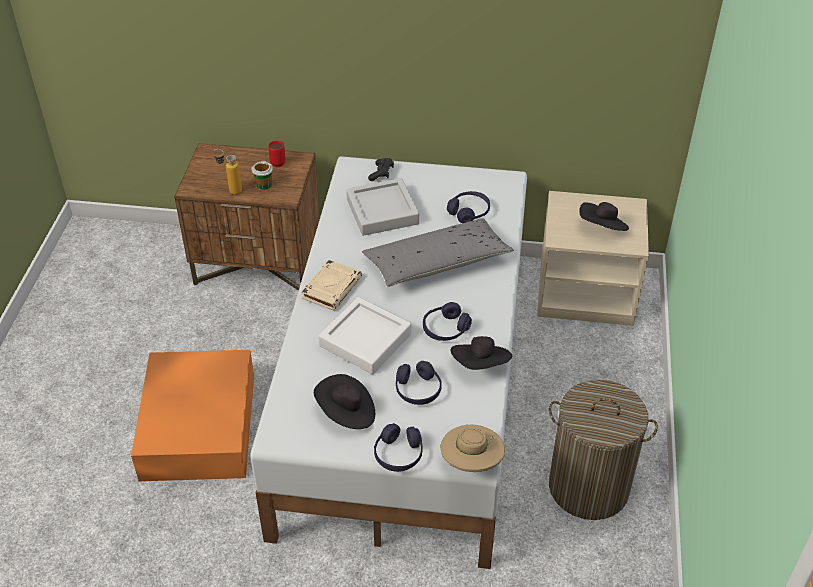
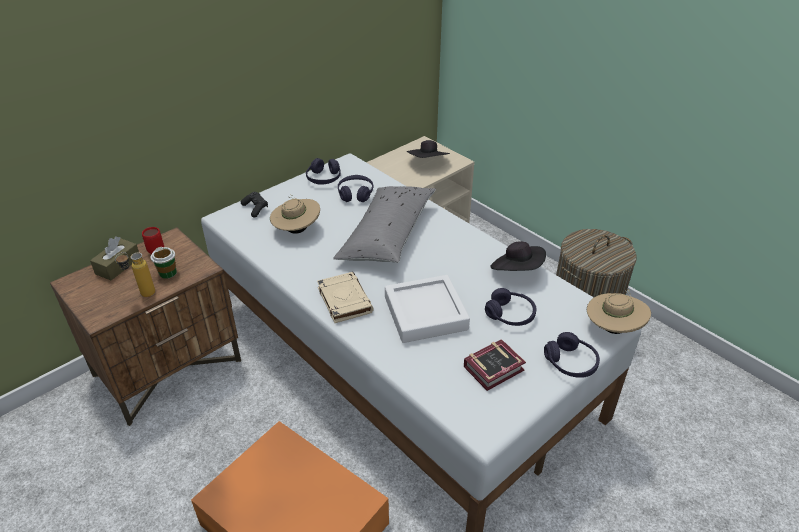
camera: 50 degrees left, 5 degrees down
black hat [314,374,375,429] -> book [464,339,526,391]
grey tray [346,178,419,236] -> beige hat [270,194,320,234]
purple headphones [423,302,472,341] -> purple headphones moved to [306,158,341,185]
none -> brown tissue box [90,236,139,280]

